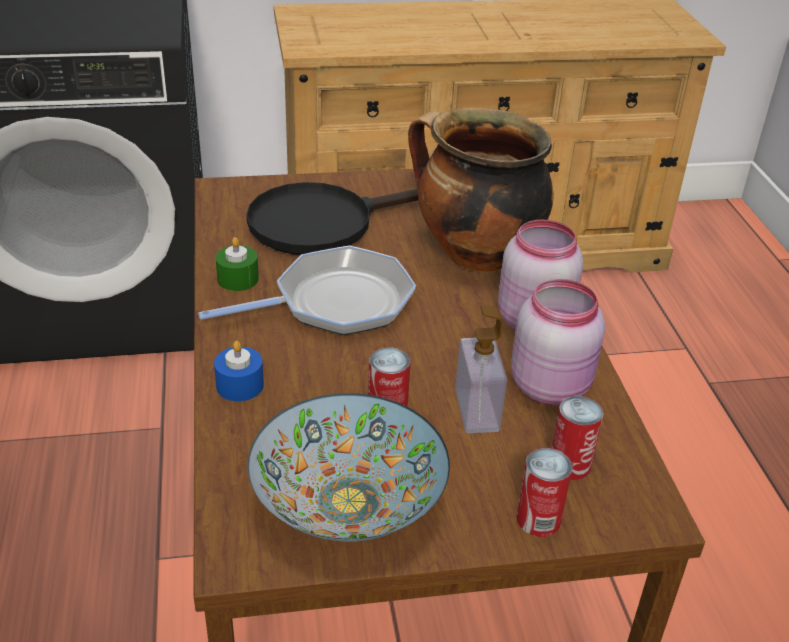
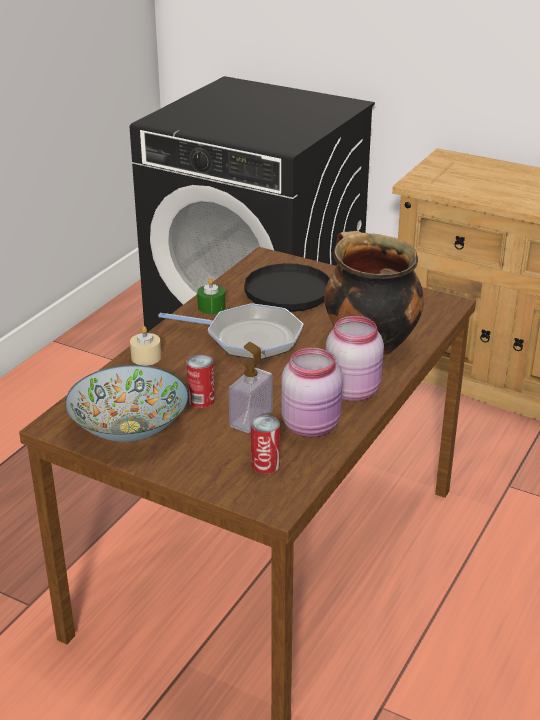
camera: 40 degrees right, 5 degrees down
blue candle [214,341,264,401] -> beige candle [130,326,161,366]
can [516,448,573,537] -> none

